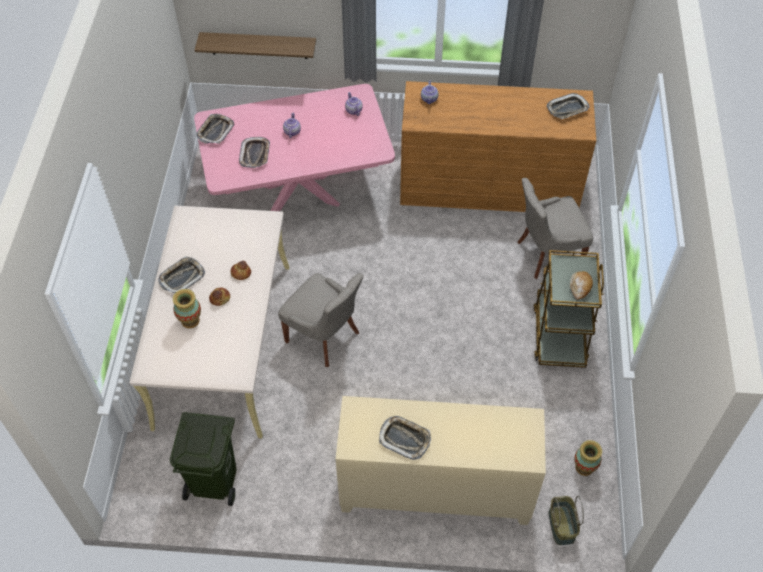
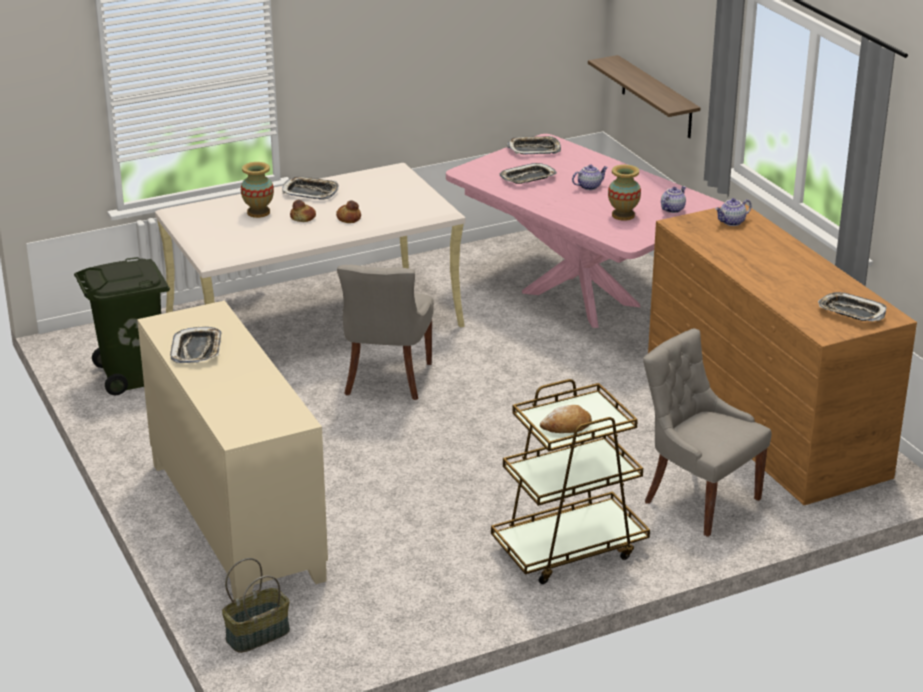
camera: 60 degrees right, 25 degrees down
vase [574,440,602,476] -> vase moved to [608,165,641,221]

